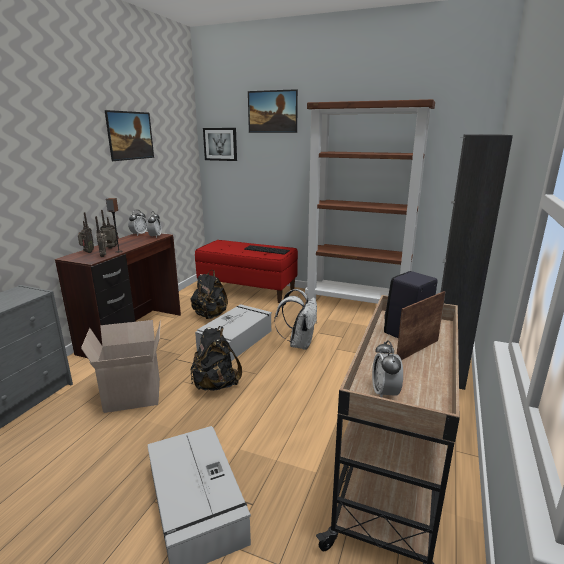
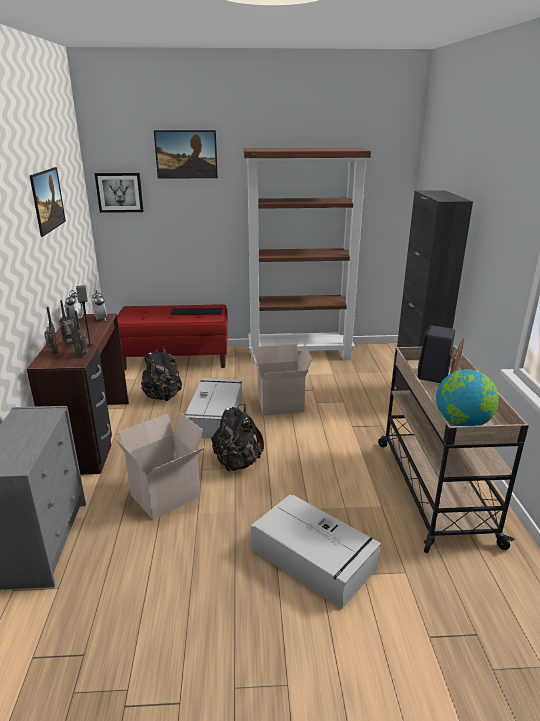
camera: 25 degrees left, 5 degrees up
white backpack [275,289,317,350] -> cardboard box [251,344,313,416]
alarm clock [372,340,403,397] -> globe [436,369,499,426]

